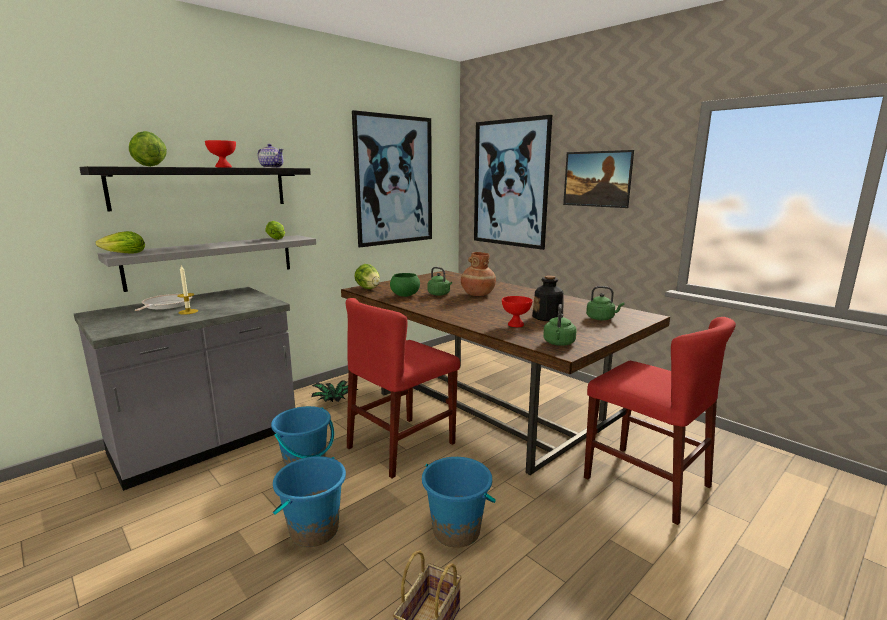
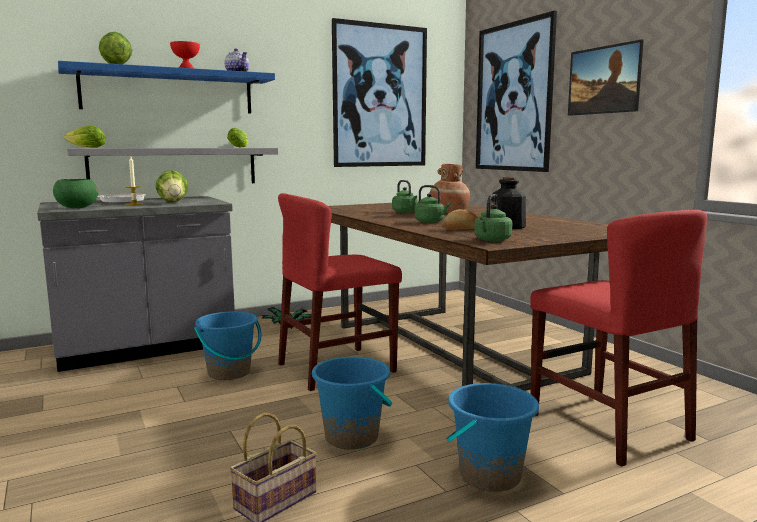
camera: 15 degrees right, 5 degrees down
black shelf [79,166,311,211] -> blue shelf [58,61,275,114]
blue bucket [273,456,346,547] -> blue bucket moved to [446,383,539,492]
lettuce [354,264,380,289] -> lettuce moved to [156,170,188,203]
green bowl [390,273,420,297] -> green bowl moved to [53,179,98,208]
red bowl [502,296,533,327] -> bread [443,209,478,229]
green kettle [586,286,625,320] -> green kettle moved to [415,185,451,223]

